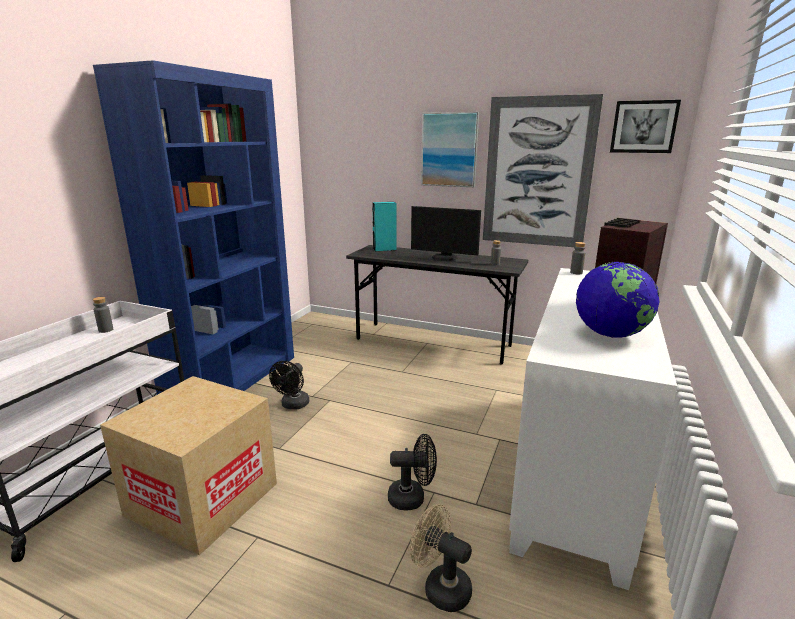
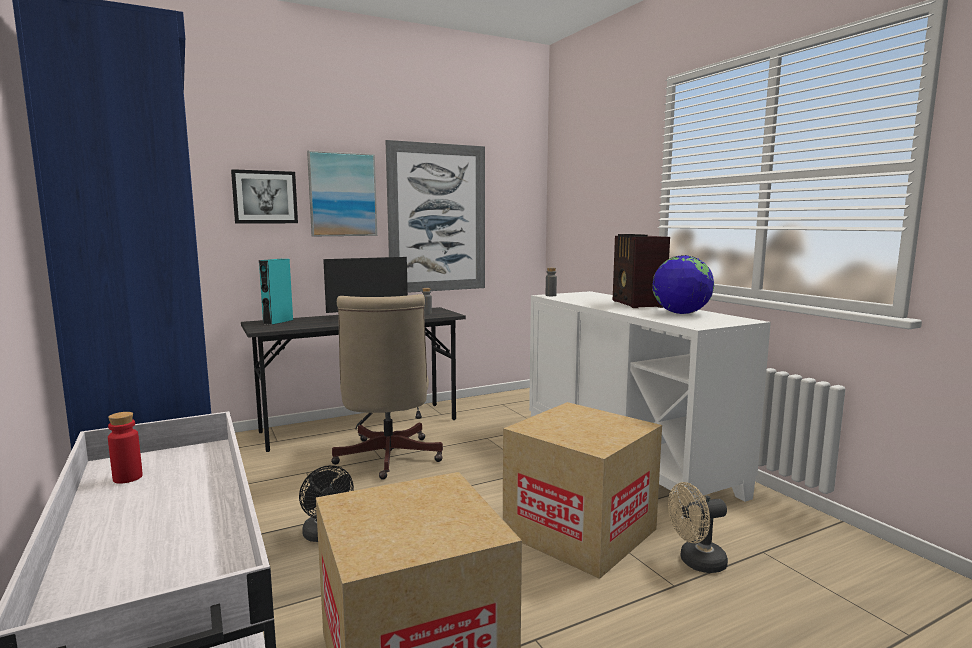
camera: 50 degrees left, 10 degrees down
grey bottle [93,297,113,333] -> red bottle [108,412,143,483]
black fan [388,434,437,510] -> cardboard box [503,402,662,579]
picture [610,100,681,153] -> picture moved to [231,169,298,223]
none -> beige office chair [331,294,443,479]

